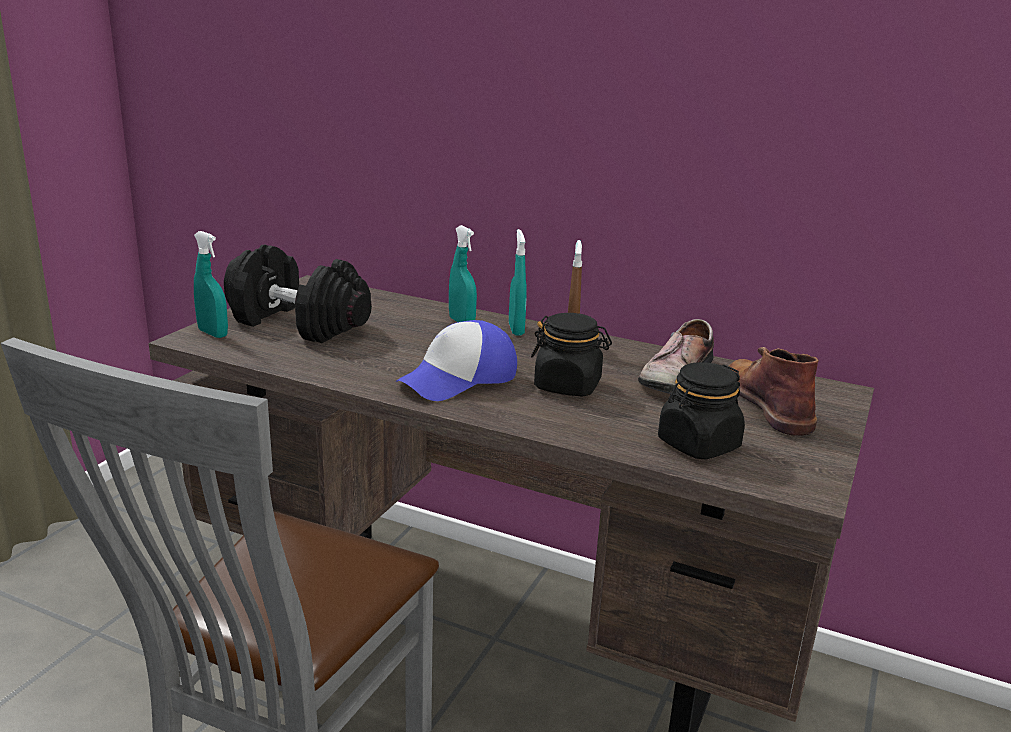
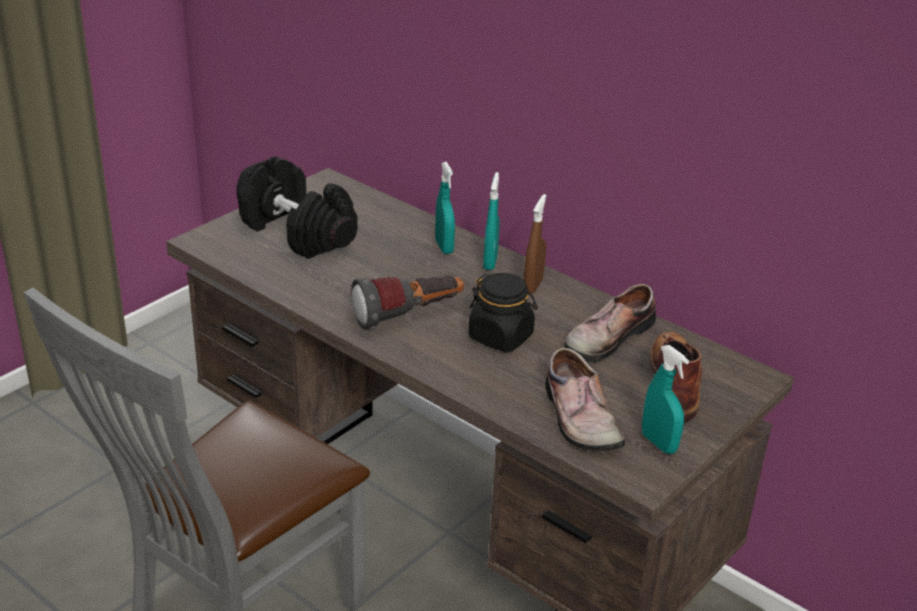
camera: 15 degrees right, 10 degrees up
turquoise spray bottle [194,231,228,338] -> turquoise spray bottle moved to [642,345,689,454]
cap [395,320,517,401] -> flashlight [351,275,464,330]
black jar [658,362,745,460] -> shoe [545,348,625,451]

